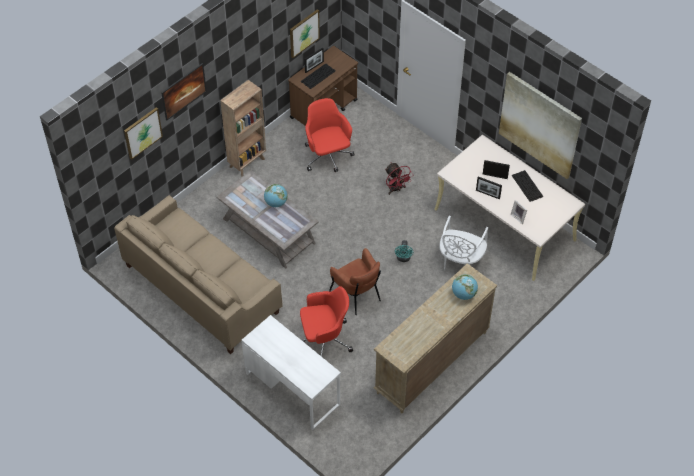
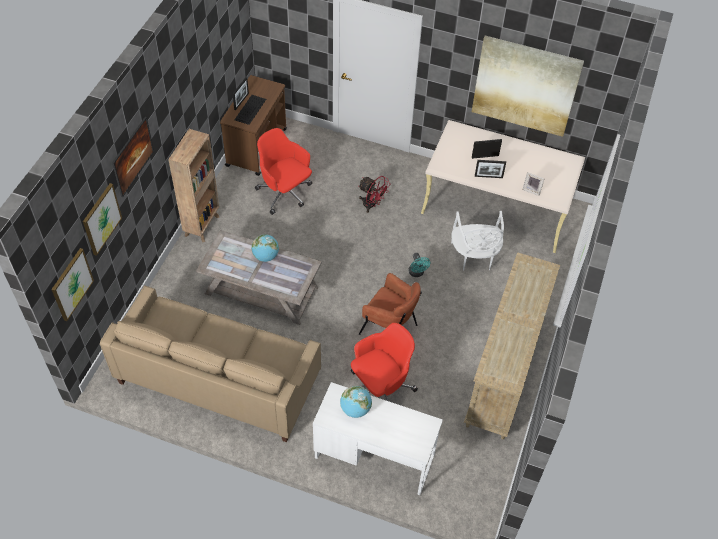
camera: 25 degrees left, 0 degrees up
picture [290,9,320,58] -> picture moved to [51,248,94,321]
globe [452,274,478,300] -> globe moved to [340,386,372,418]
keyboard [512,170,543,202] -> none

